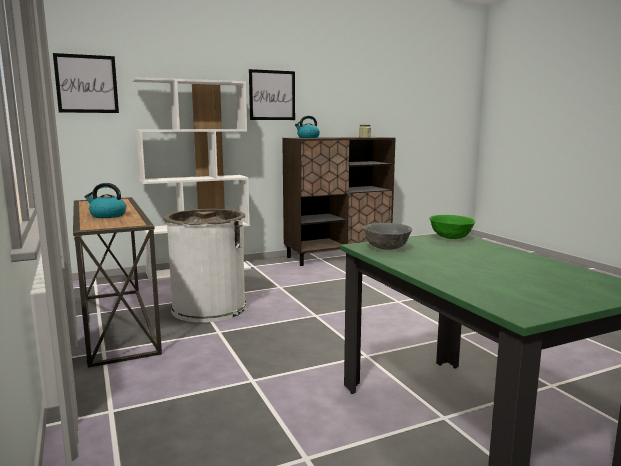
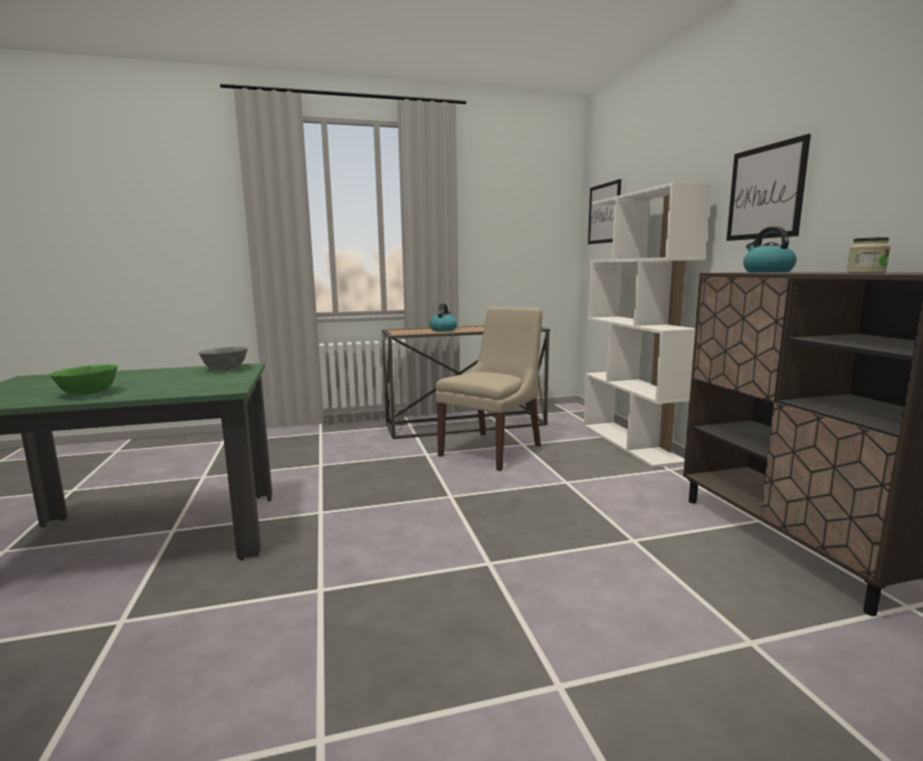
camera: 100 degrees right, 0 degrees up
white trash can [164,209,246,322] -> beige chair [435,307,543,471]
green bowl [429,215,475,239] -> green bowl moved to [49,364,118,395]

